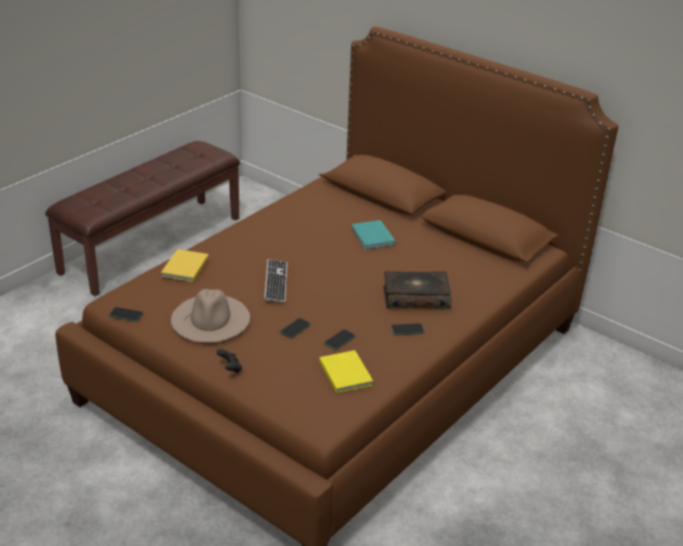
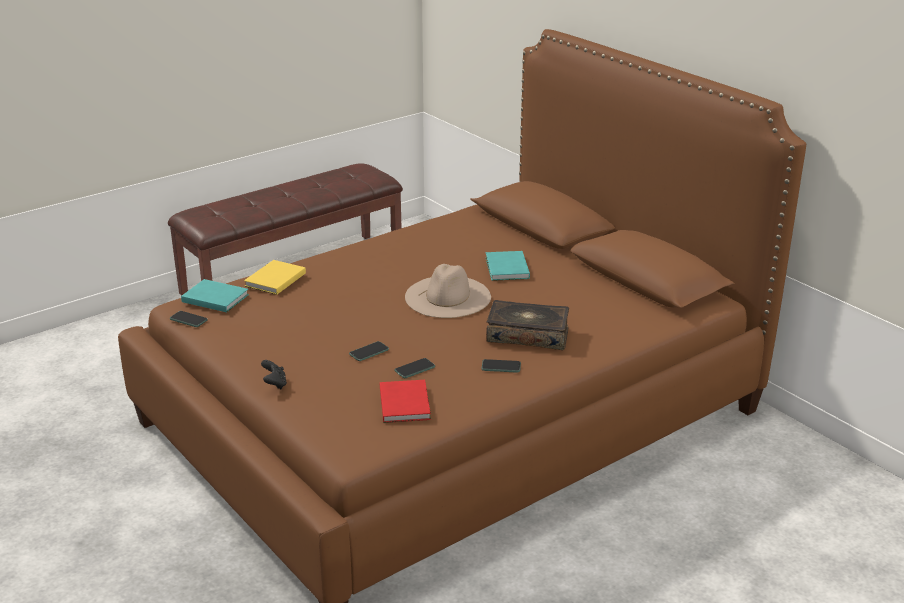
camera: 15 degrees right, 5 degrees down
beige hat [171,289,250,343] -> beige hat moved to [405,264,491,318]
keyboard [264,259,287,303] -> none
yellow book [319,350,373,394] -> red book [380,380,431,423]
none -> turquoise book [181,279,249,312]

